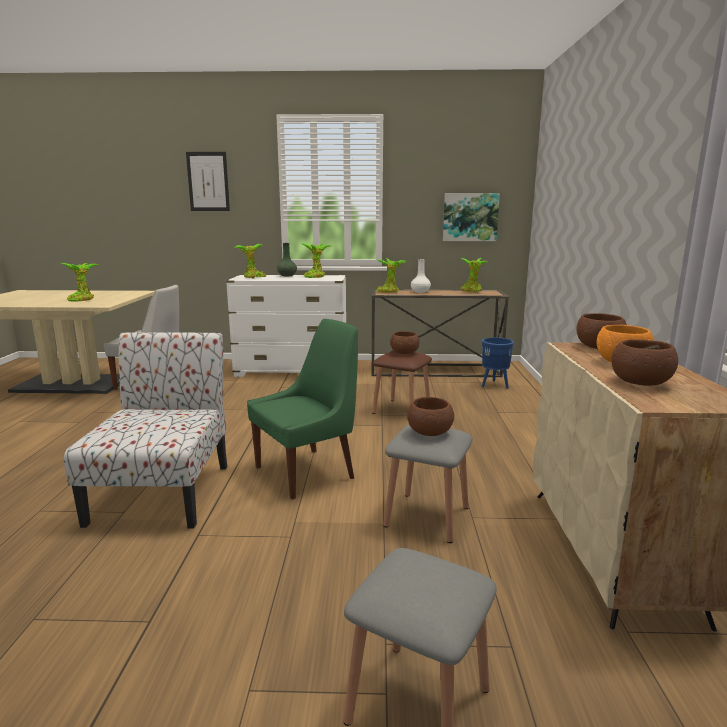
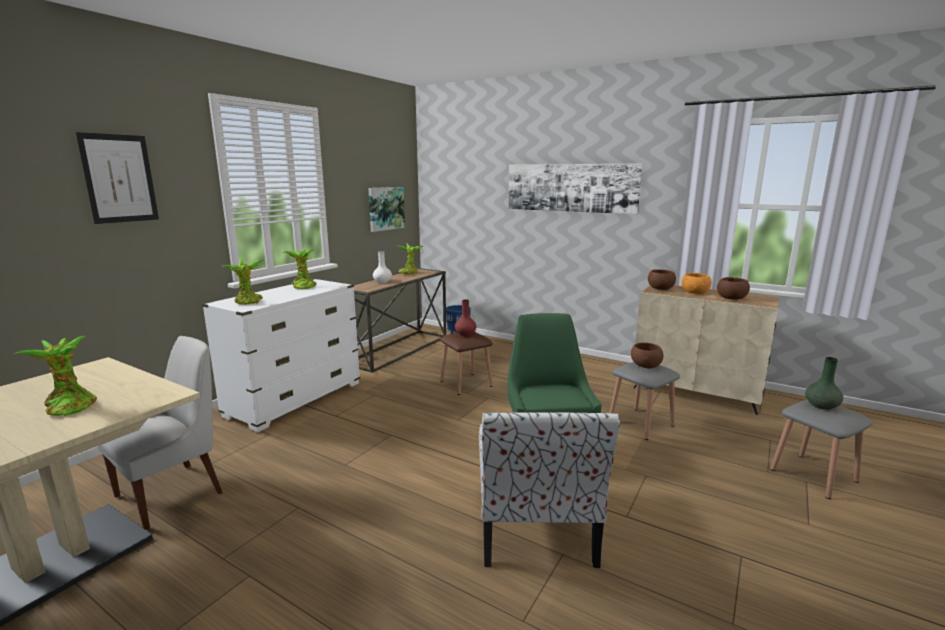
camera: 60 degrees left, 0 degrees up
chair [64,332,227,529] -> chair turned 120 degrees counterclockwise [479,412,620,568]
green vase [277,243,297,276] -> green vase moved to [805,357,843,410]
potted plant [376,258,406,293] -> none
brown bowl [390,331,420,354] -> red vase [455,299,476,336]
none -> picture [508,163,643,214]

